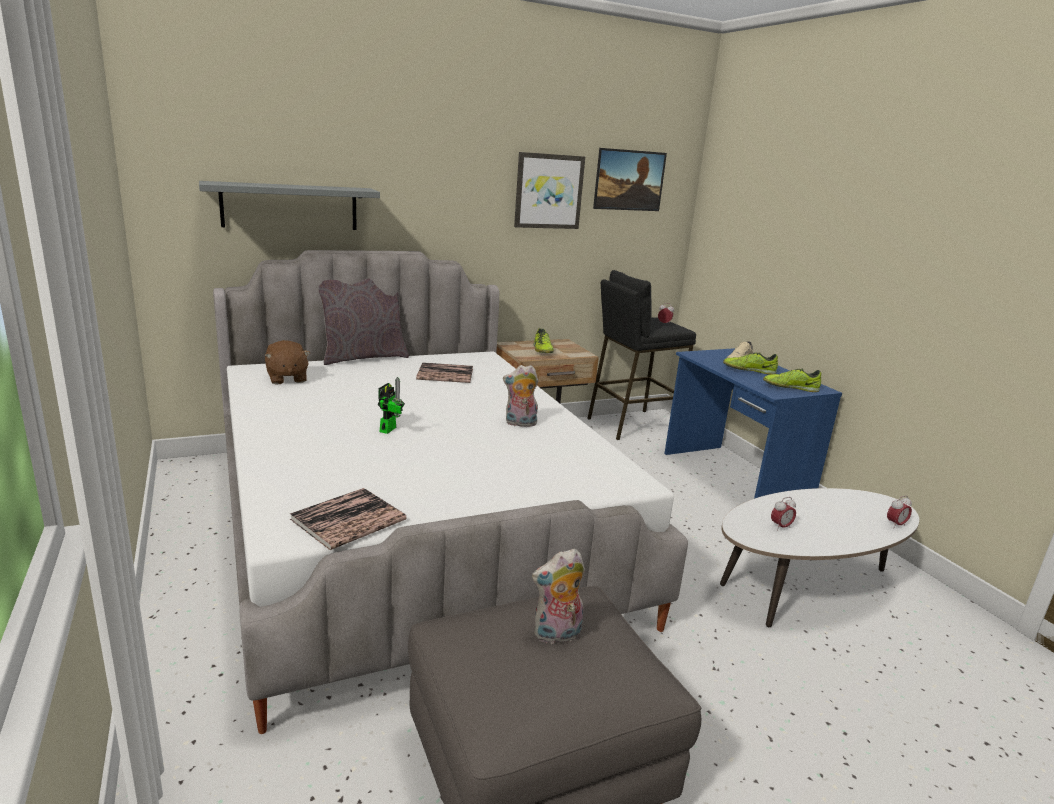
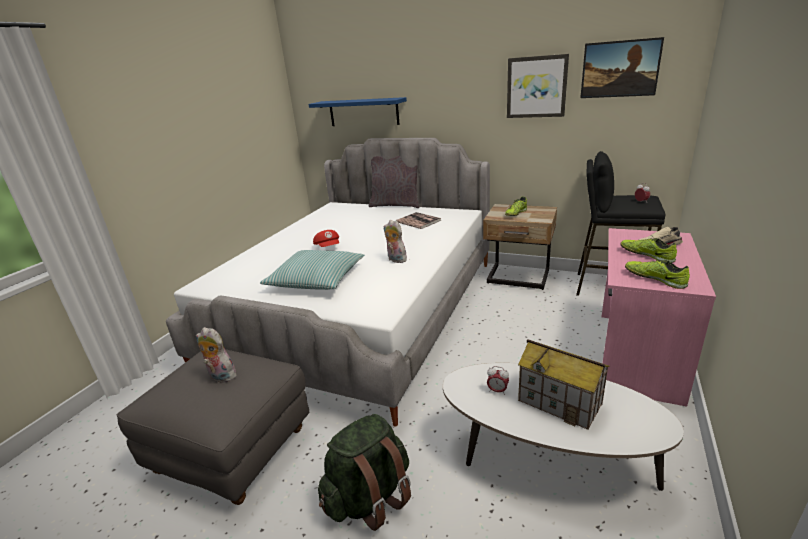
camera: 50 degrees right, 5 degrees up
grey shelf [199,181,380,230] -> blue shelf [309,97,407,126]
brown plush toy [265,340,310,385] -> none
book [290,488,407,550] -> none
toy robot [378,377,405,434] -> red cap [313,230,339,247]
blue desk [664,348,842,499] -> pink desk [602,228,716,407]
alarm clock [887,496,912,528] -> none
none -> pillow [260,250,364,290]
none -> green backpack [318,414,411,531]
none -> toy house [518,339,610,430]

